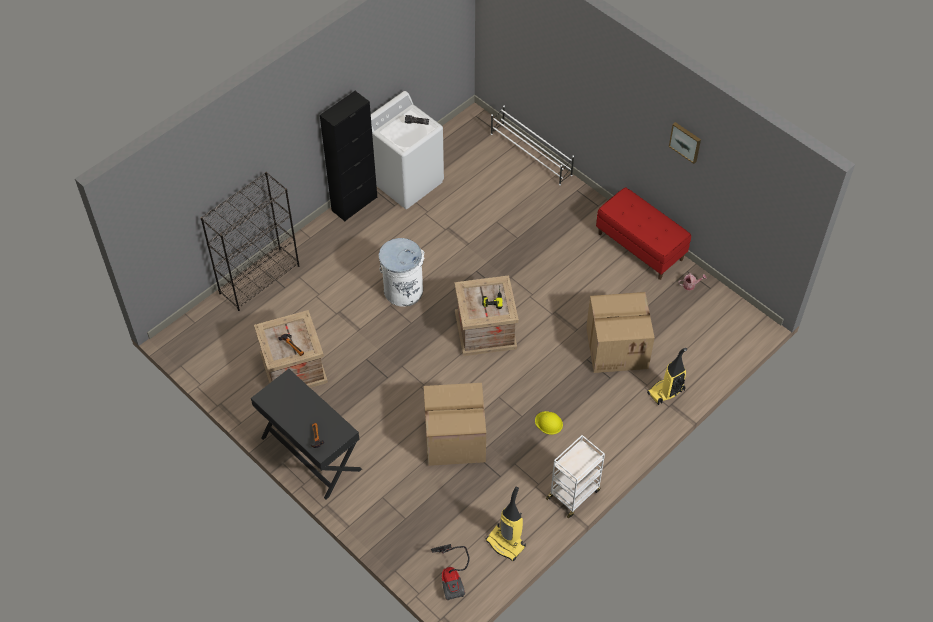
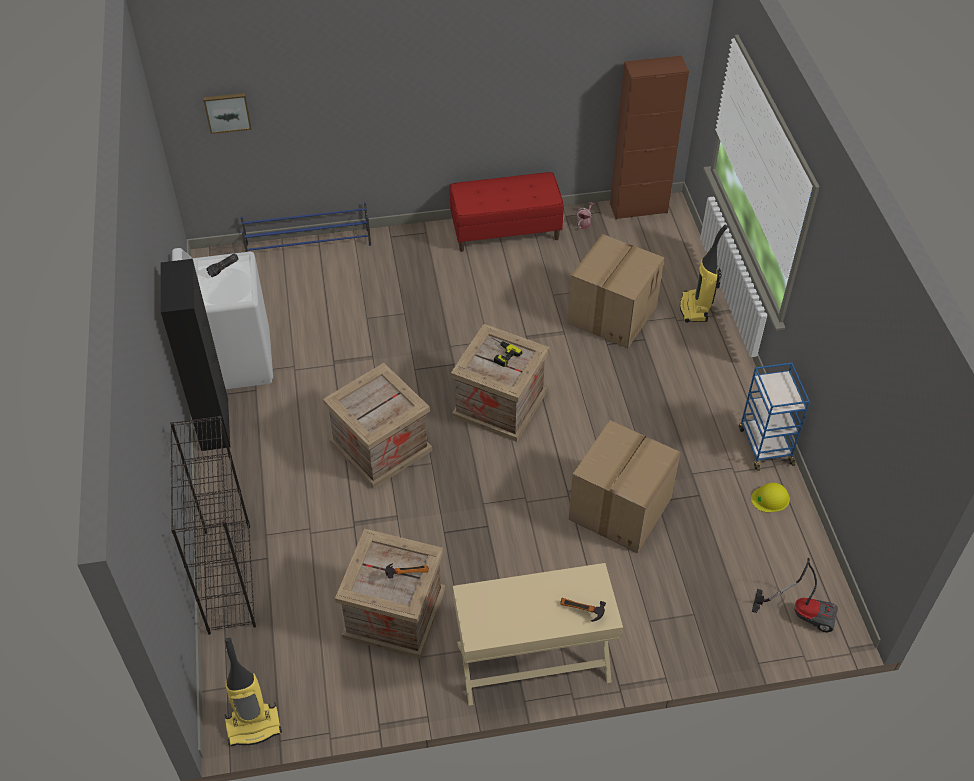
camera: 55 degrees left, 5 degrees down
black desk [251,369,362,500] -> beige desk [453,563,623,706]
white trash can [379,238,424,306] -> crate [323,363,432,489]
vacuum cleaner [485,486,526,561] -> vacuum cleaner moved to [224,638,282,746]
white shoe rack [491,105,574,185] -> blue shoe rack [241,202,371,252]
yellow hard hat [535,411,563,435] -> yellow hard hat moved to [751,483,790,512]
white cart [546,435,605,519] -> blue cart [739,363,810,471]
picture [669,122,701,164] -> picture moved to [203,93,252,134]
none -> brown cabinet [610,56,689,219]

